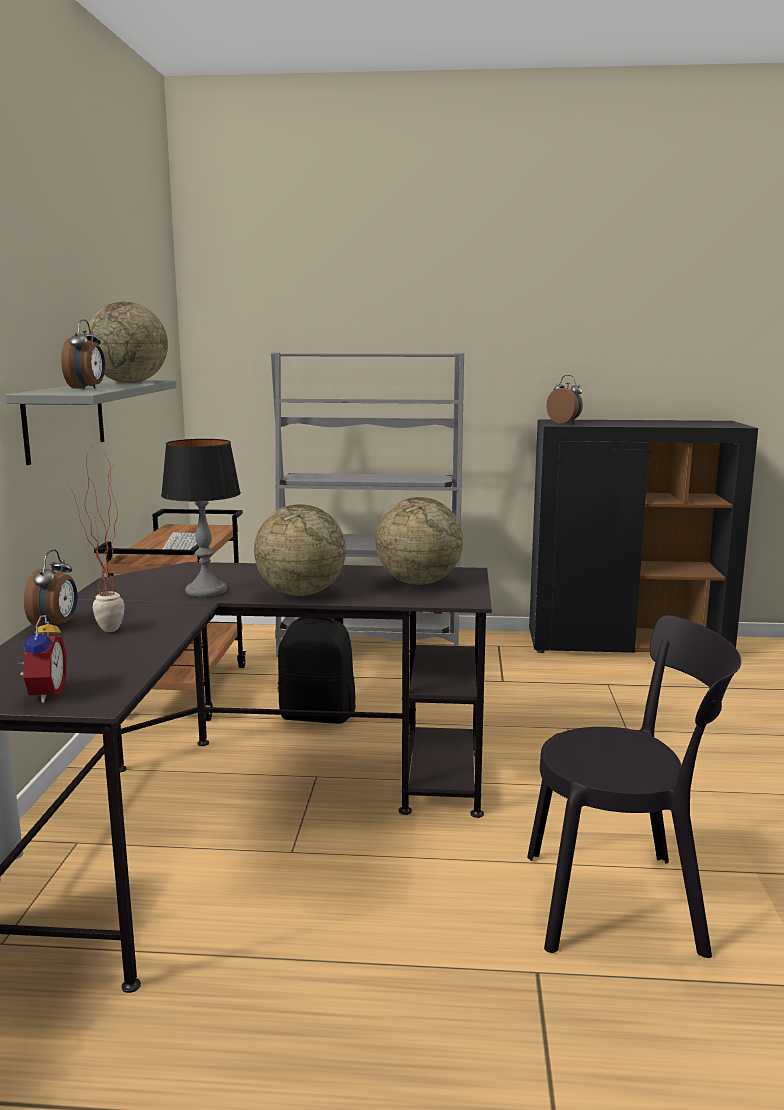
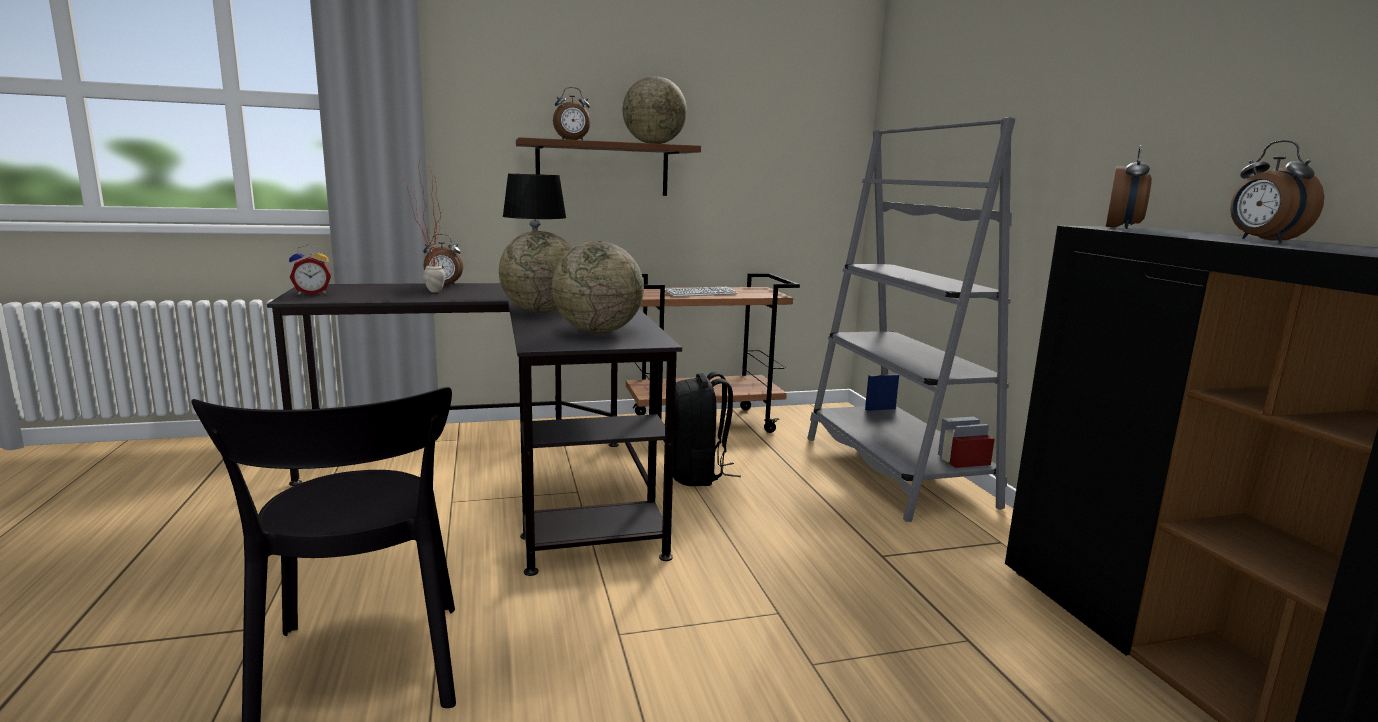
camera: 70 degrees right, 0 degrees up
grey shelf [6,380,177,465] -> brown shelf [516,137,701,196]
none -> alarm clock [1230,140,1325,242]

